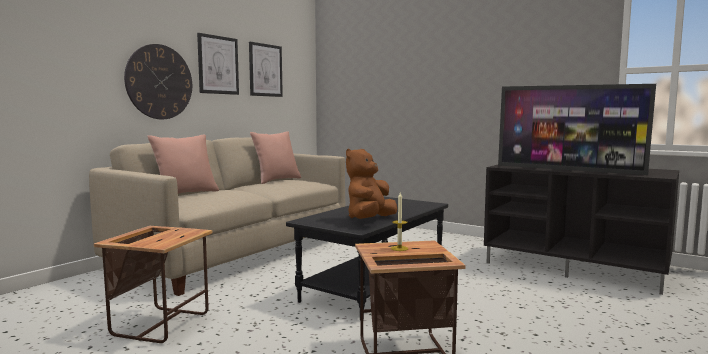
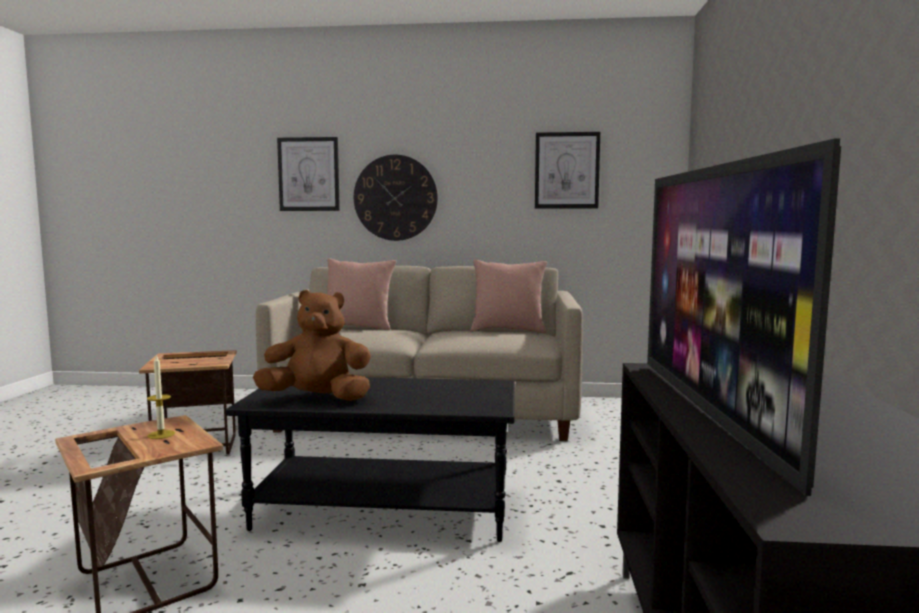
camera: 60 degrees right, 0 degrees up
picture [197,33,239,95] -> picture moved to [277,137,340,211]

